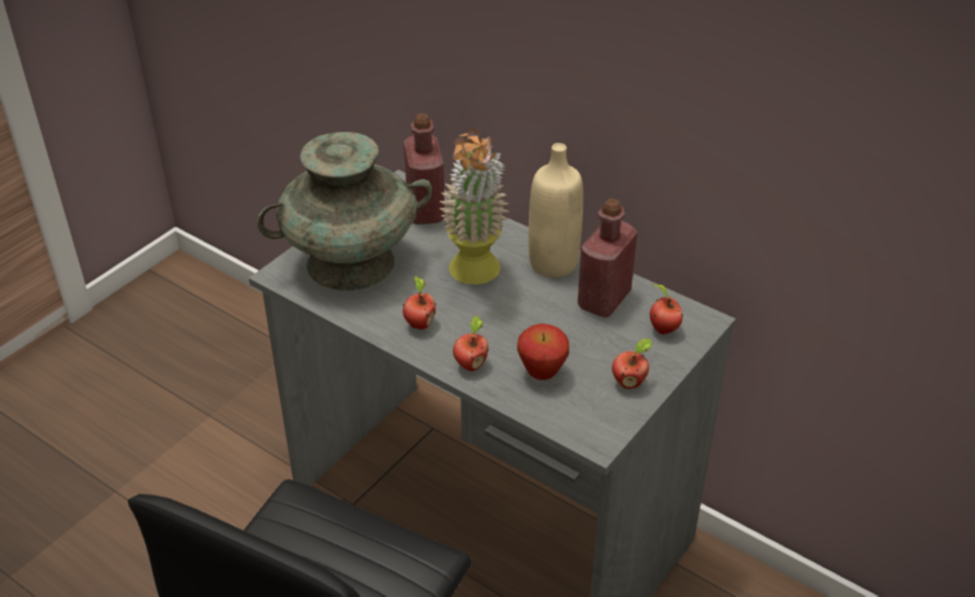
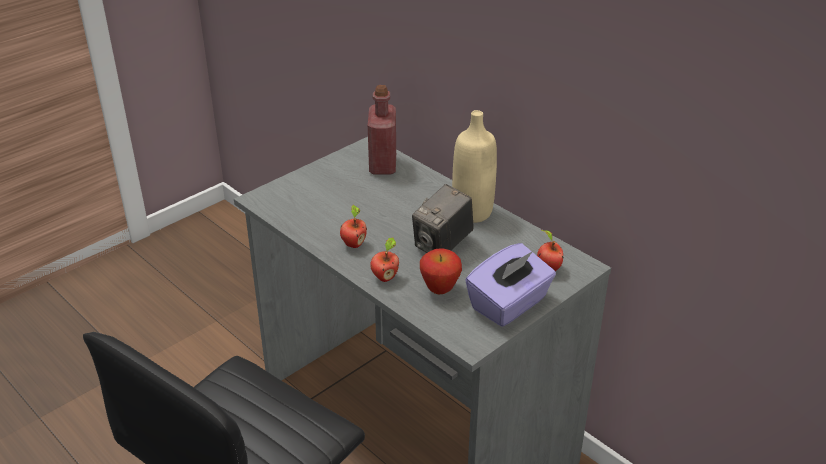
camera: 10 degrees right, 5 degrees down
turquoise vase [257,132,432,291] -> none
potted plant [439,128,509,285] -> none
red bottle [578,198,638,317] -> none
apple [612,339,651,389] -> purple tissue box [465,243,556,327]
none -> camera [412,184,474,253]

